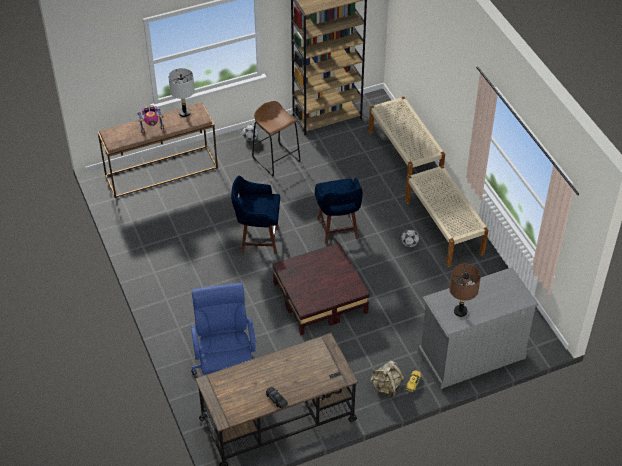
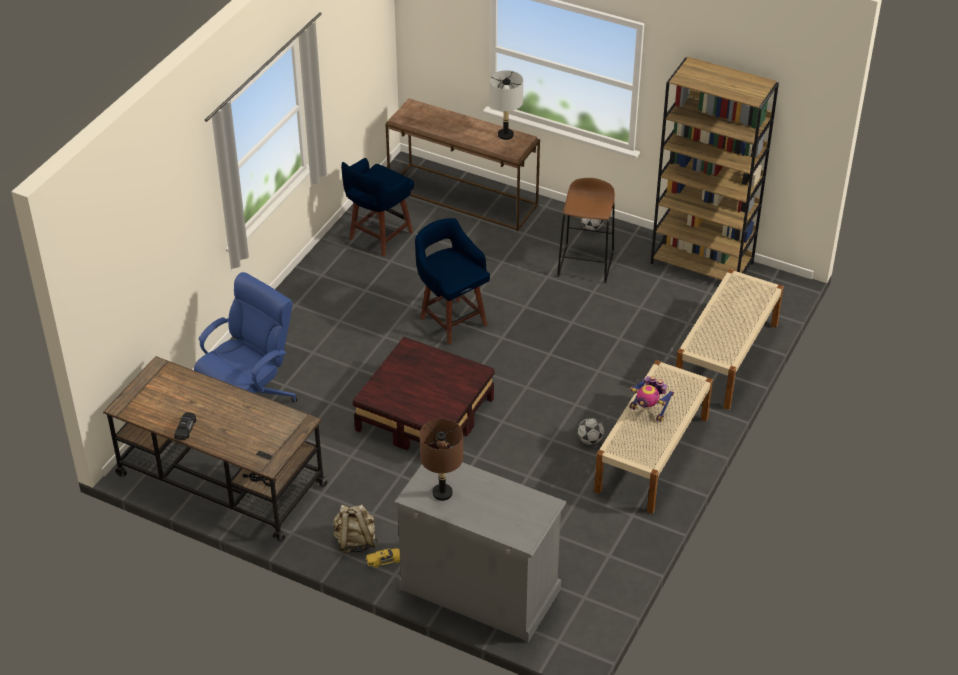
camera: 50 degrees right, 5 degrees down
toy robot [137,105,164,133] -> toy robot moved to [630,376,674,422]
blue stool [315,178,363,244] -> blue stool moved to [341,158,414,257]

